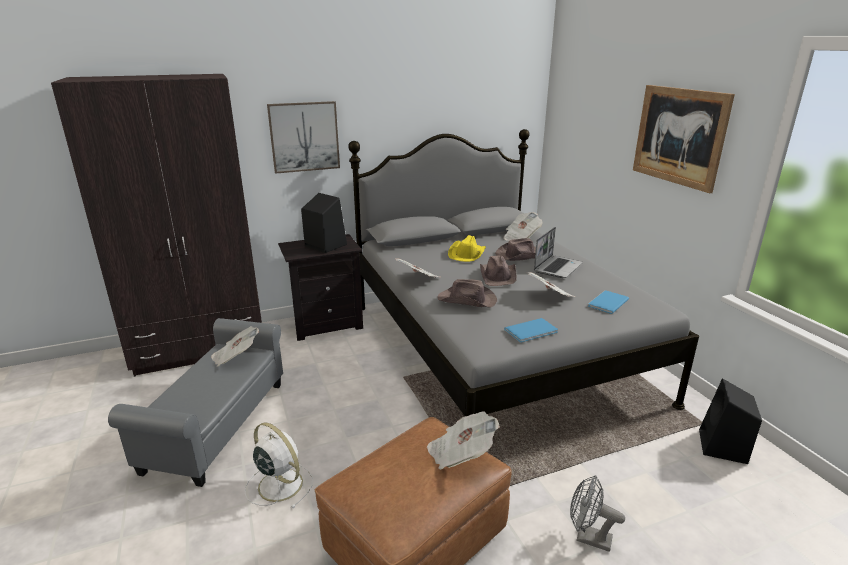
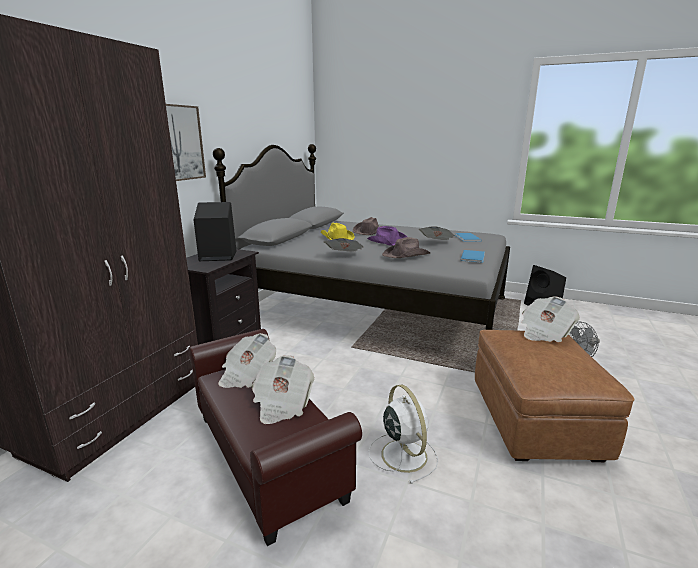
camera: 45 degrees left, 5 degrees down
grey ottoman [108,318,283,487] -> brown ottoman [189,329,362,546]
white fan [245,422,313,508] -> white fan turned 75 degrees clockwise [369,385,438,484]
brown hat [480,256,517,286] -> purple hat [367,226,407,246]
newspaper [503,212,542,241] -> newspaper moved to [251,355,314,424]
laptop [534,227,583,278] -> none
picture [633,85,735,193] -> none

